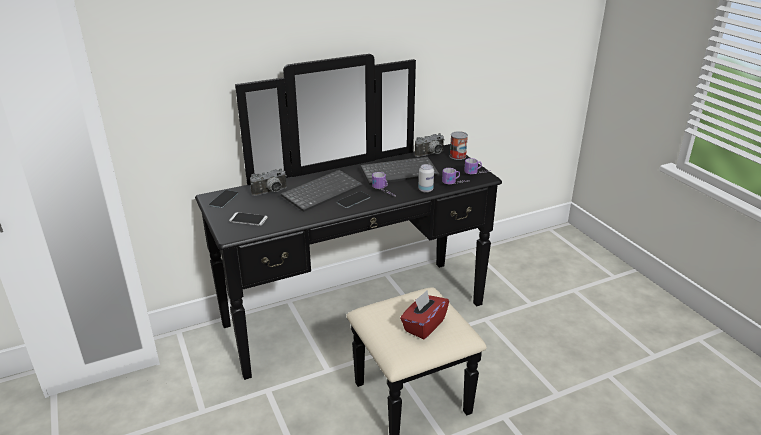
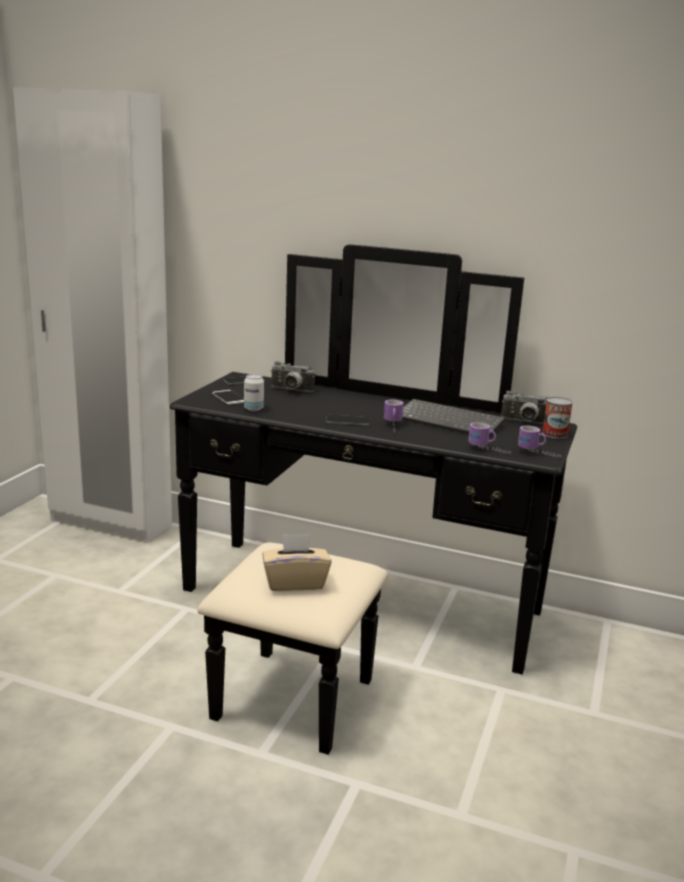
camera: 45 degrees right, 10 degrees down
keyboard [281,170,363,212] -> none
red tissue box [400,290,449,339] -> beige tissue box [262,534,331,591]
can [418,164,434,193] -> can moved to [244,374,264,411]

